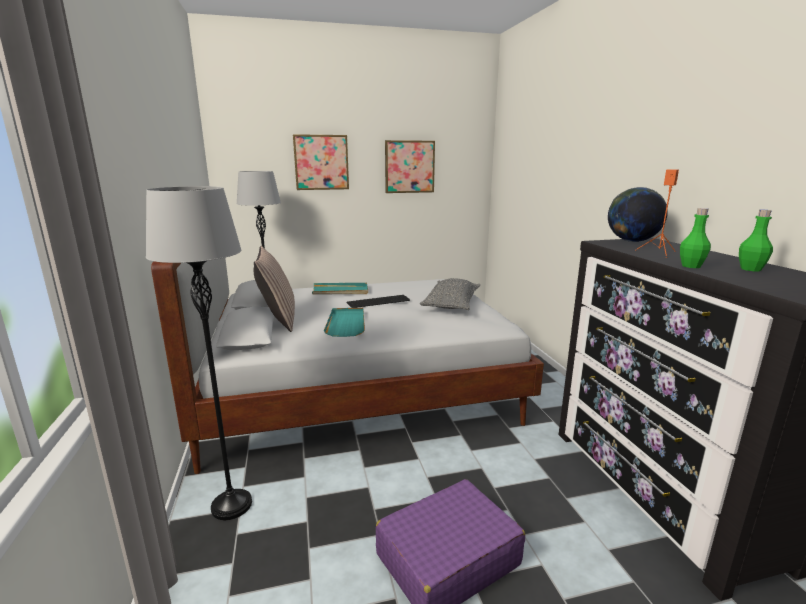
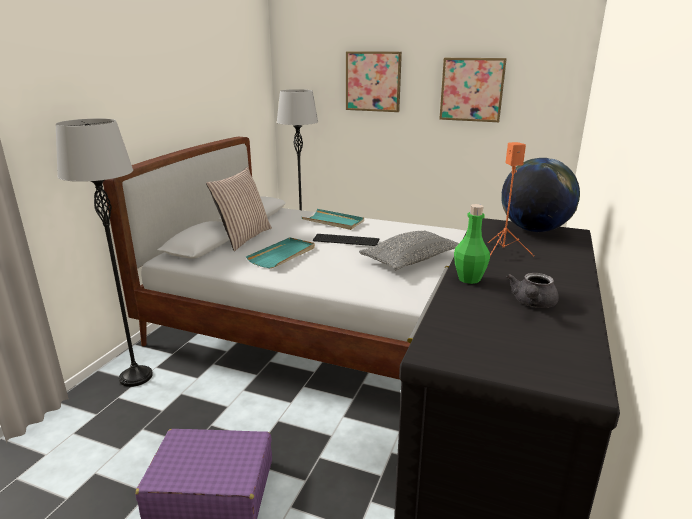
camera: 35 degrees right, 5 degrees up
green bottle [739,210,773,271] -> grey teapot [506,273,559,308]

